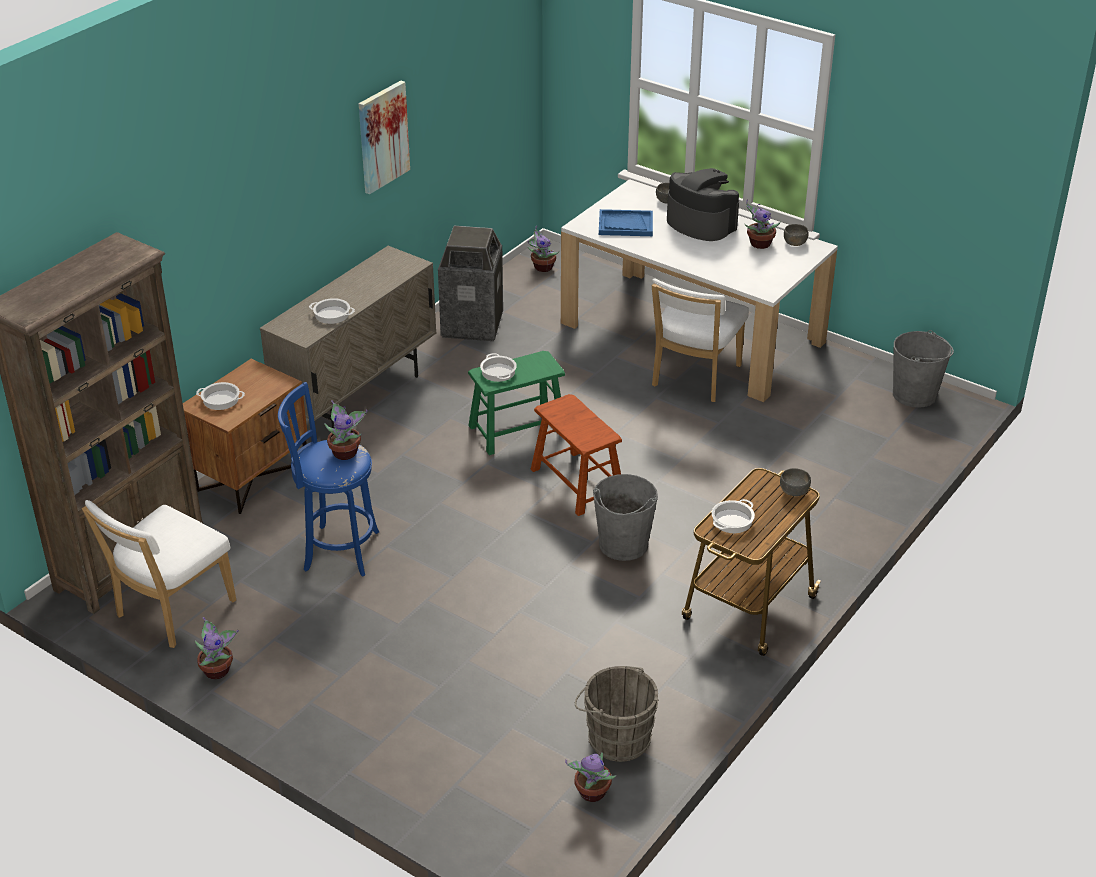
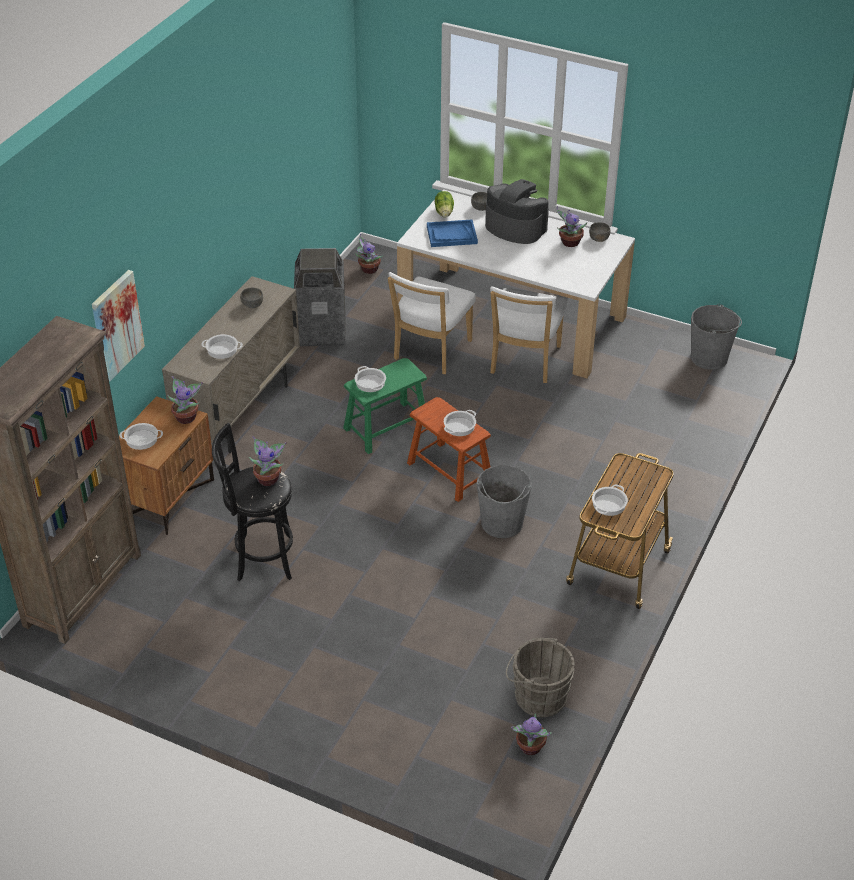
camera: 10 degrees left, 5 degrees up
white chair [82,500,236,648] -> white chair moved to [388,272,476,374]
potted plant [195,617,239,679] -> potted plant moved to [167,376,203,424]
blue stool [278,382,379,577] -> black stool [212,423,293,581]
picture [359,80,410,194] -> picture moved to [92,270,145,381]
grey bowl [780,468,811,496] -> grey bowl moved to [240,288,263,308]
none -> lettuce [435,191,454,218]
none -> cooking pot [444,410,476,436]

